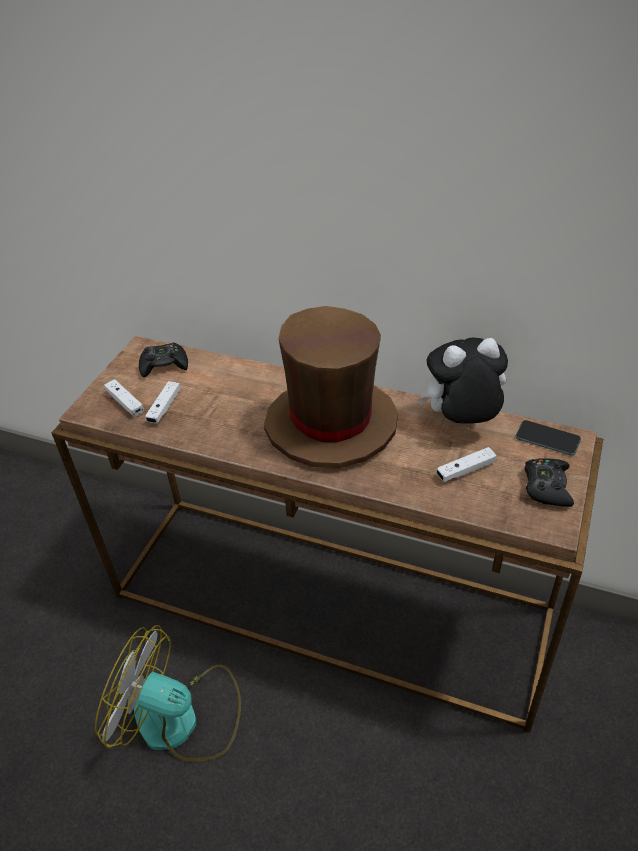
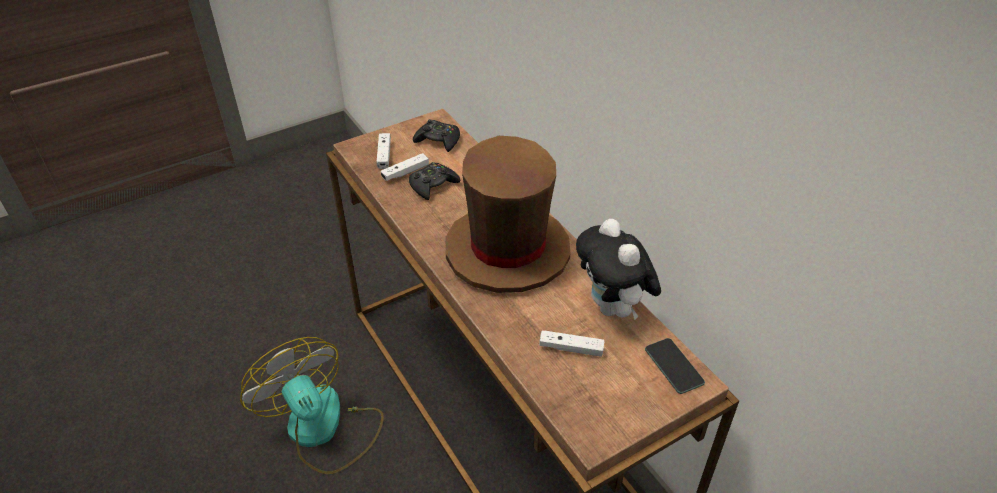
camera: 35 degrees right, 0 degrees up
plush toy [418,338,508,424] -> plush toy turned 135 degrees counterclockwise [576,219,661,320]
black game controller [525,458,574,507] -> black game controller moved to [409,162,460,200]

